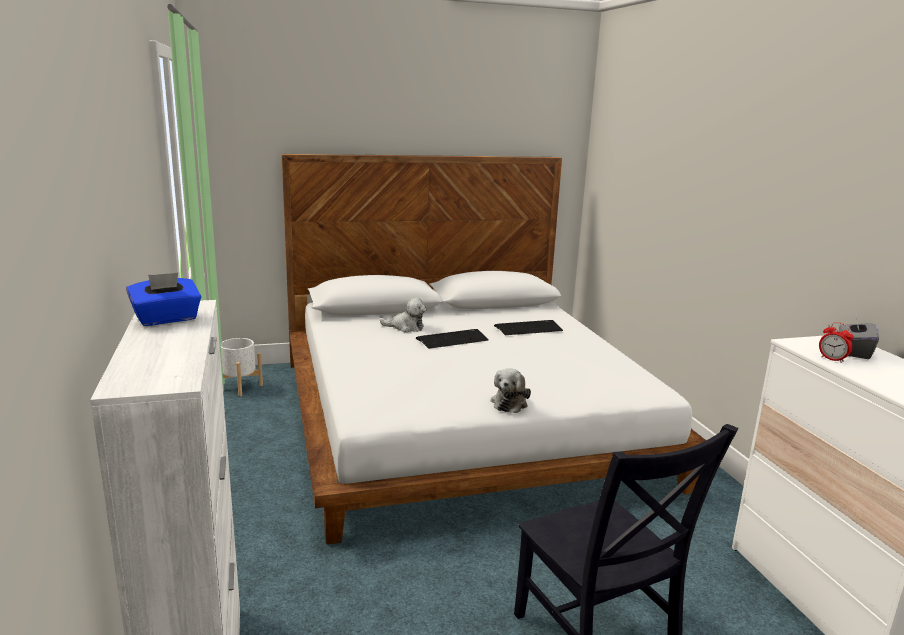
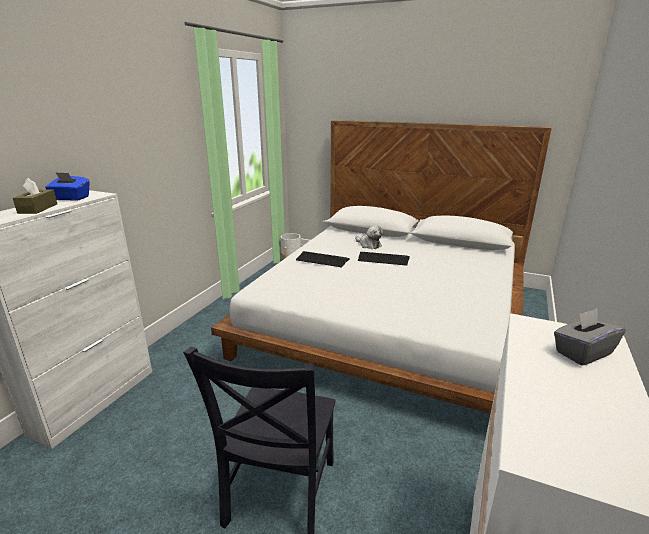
camera: 40 degrees right, 5 degrees up
plush toy [491,368,531,413] -> none
keyboard [494,320,563,335] -> keyboard moved to [296,251,350,267]
alarm clock [819,322,854,363] -> none
none -> brown tissue box [13,178,57,214]

